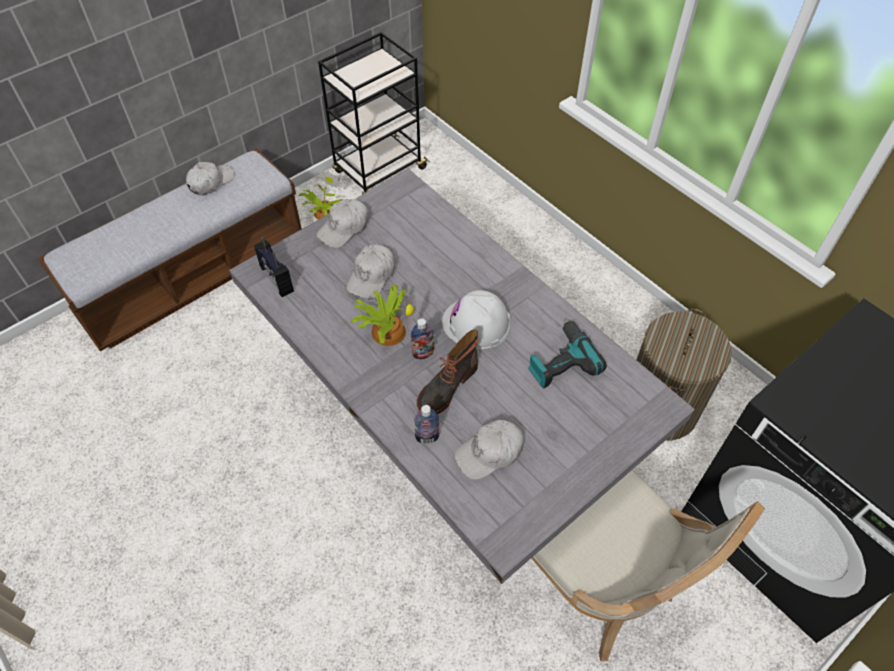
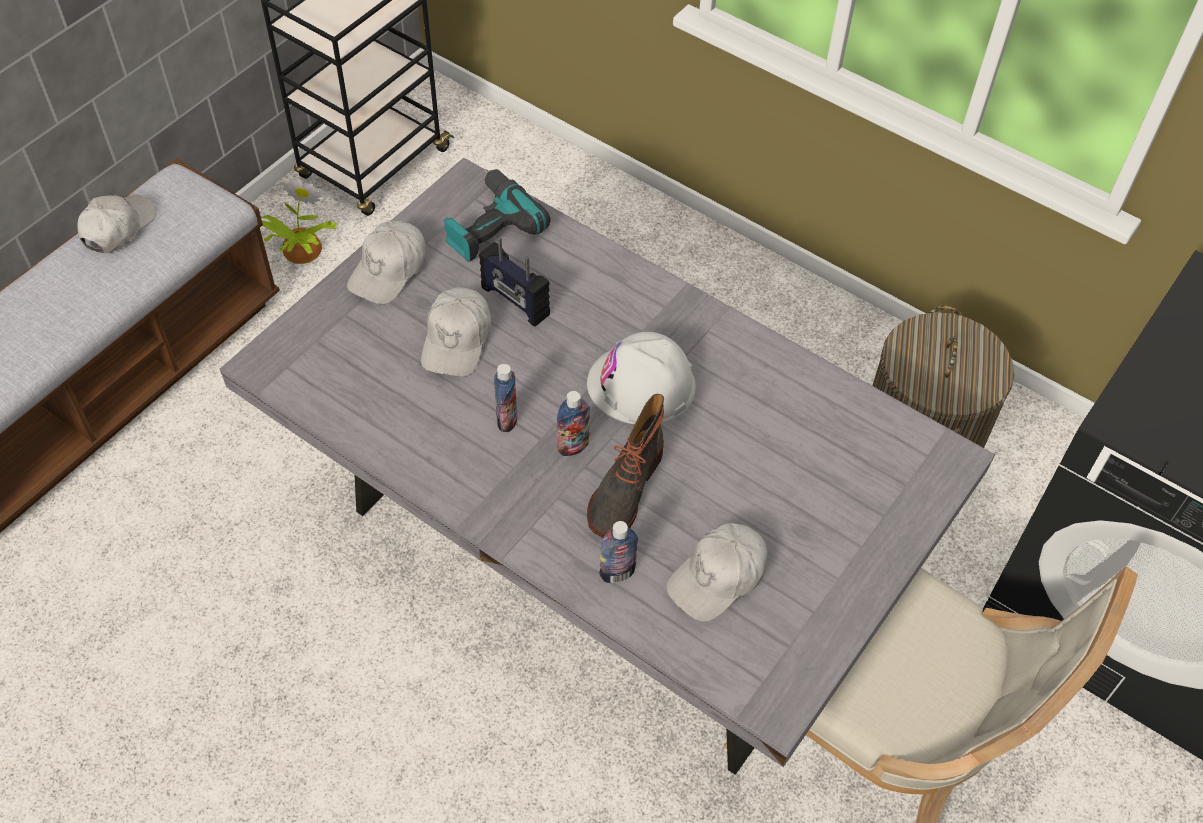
camera: 15 degrees left, 0 degrees up
radio [254,237,294,297] -> radio moved to [479,237,550,327]
potted plant [351,284,417,346] -> bottle [494,364,517,432]
power drill [528,319,607,388] -> power drill moved to [443,169,550,262]

